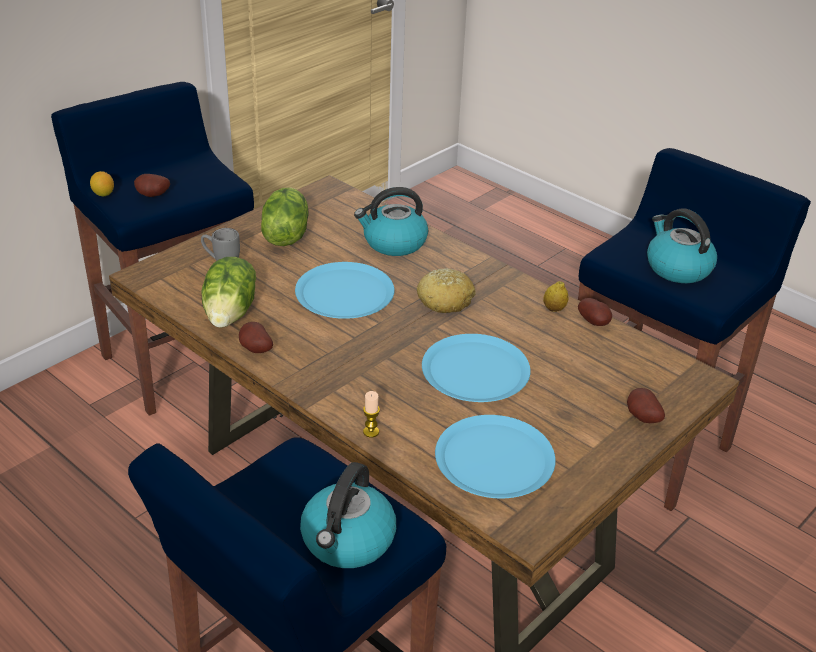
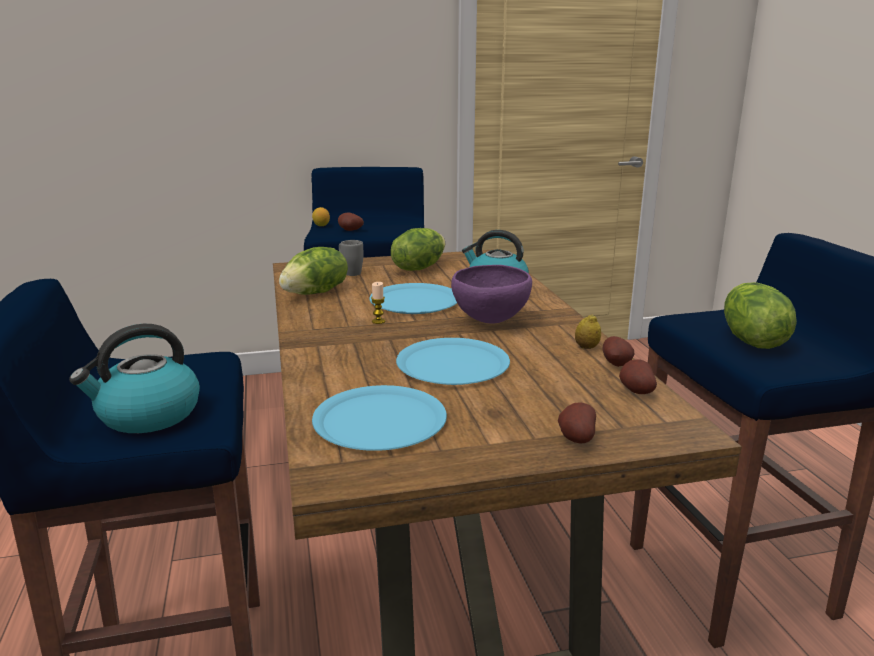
camera: 35 degrees right, 15 degrees down
potato [239,322,273,353] -> potato moved to [619,359,657,394]
candle [363,391,380,437] -> candle moved to [371,282,385,324]
bread [417,268,476,313] -> purple bowl [451,265,532,324]
kettle [647,208,717,283] -> lettuce [724,282,797,349]

